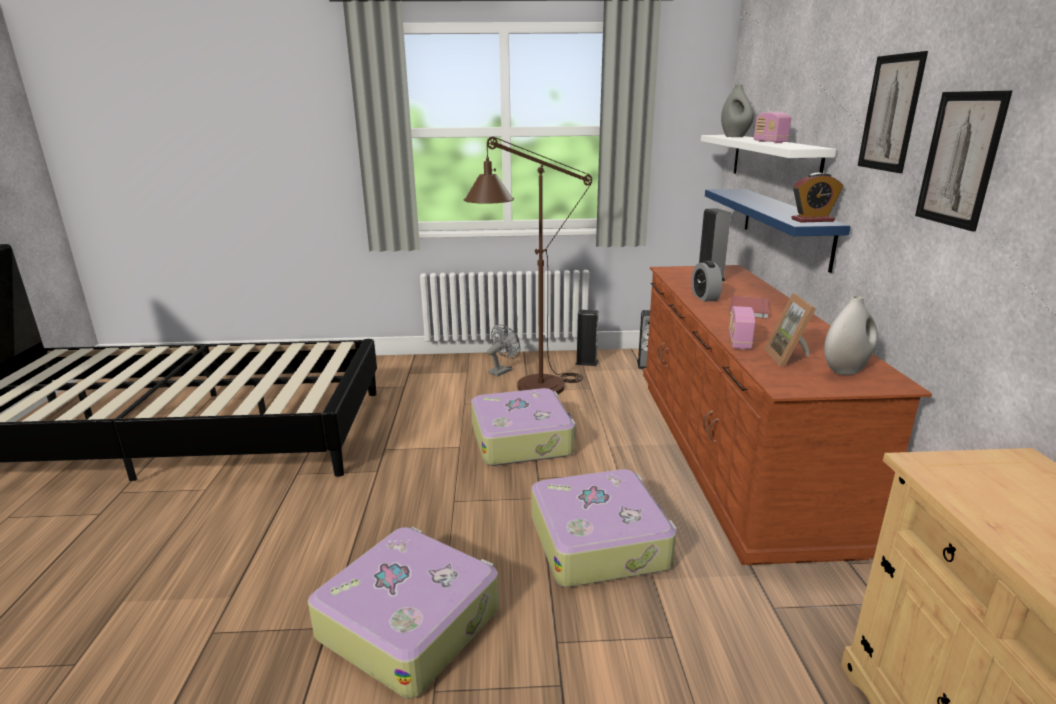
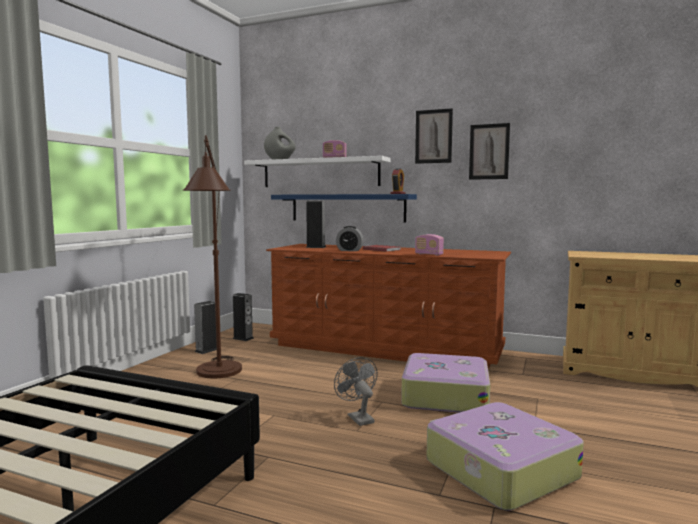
camera: 65 degrees left, 15 degrees down
suitcase [471,388,576,466] -> none
grey fan [487,324,520,377] -> grey fan moved to [334,357,378,426]
picture frame [764,293,816,367] -> none
white vase [824,296,878,375] -> none

